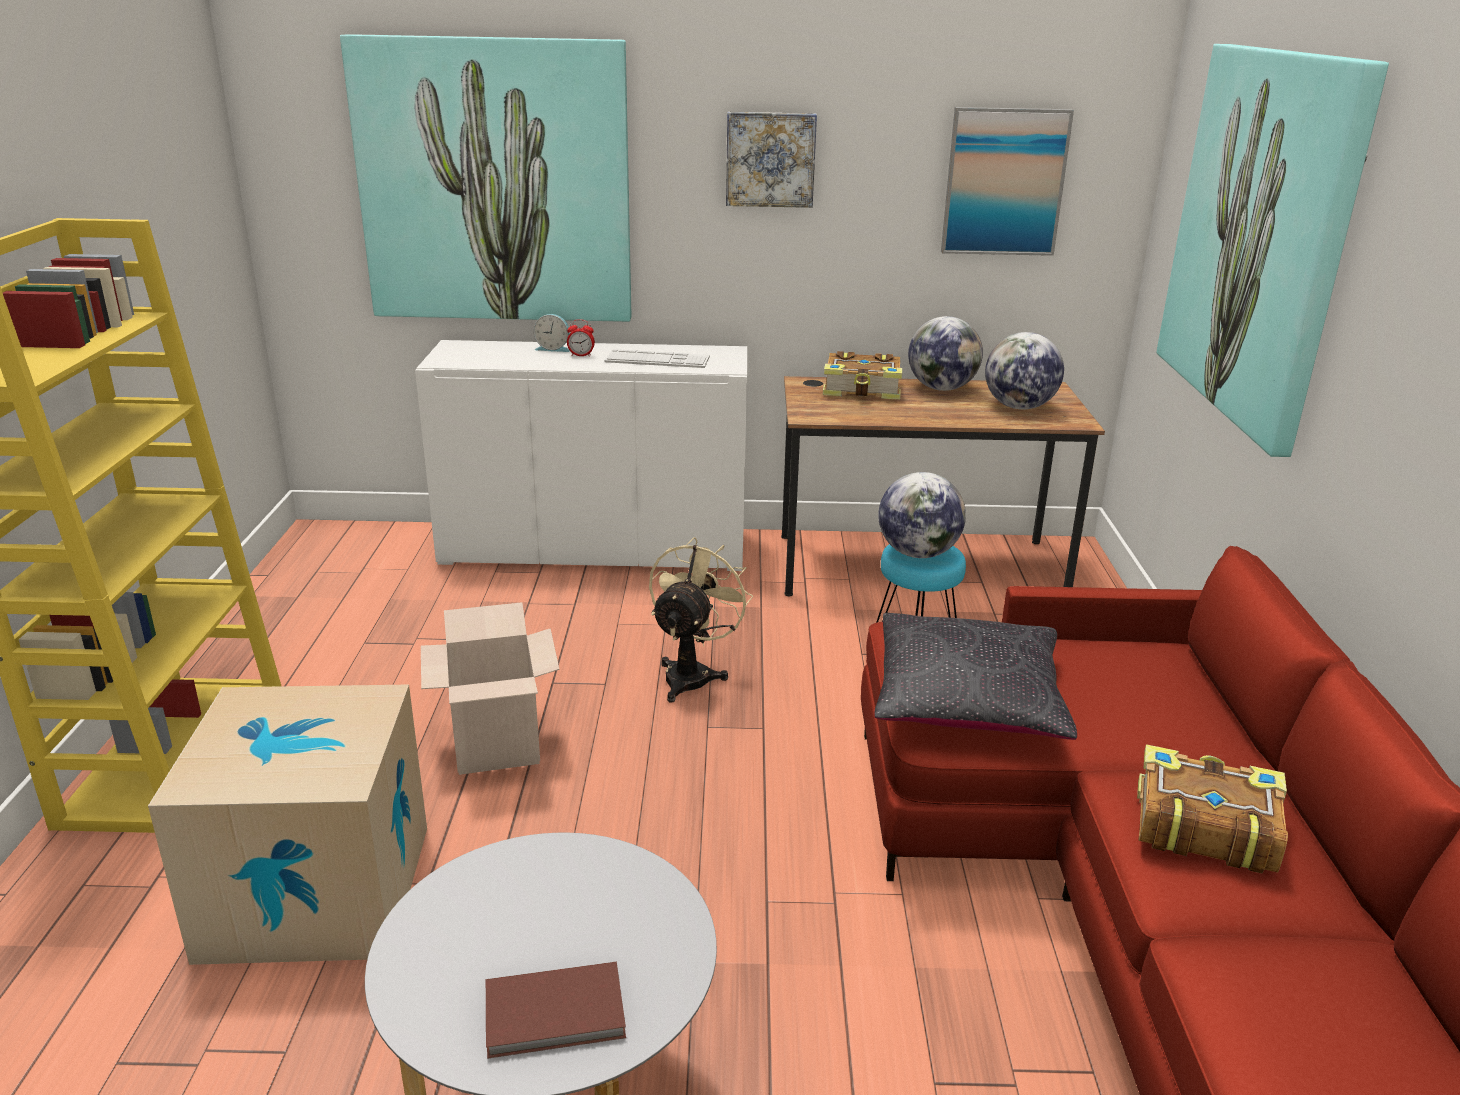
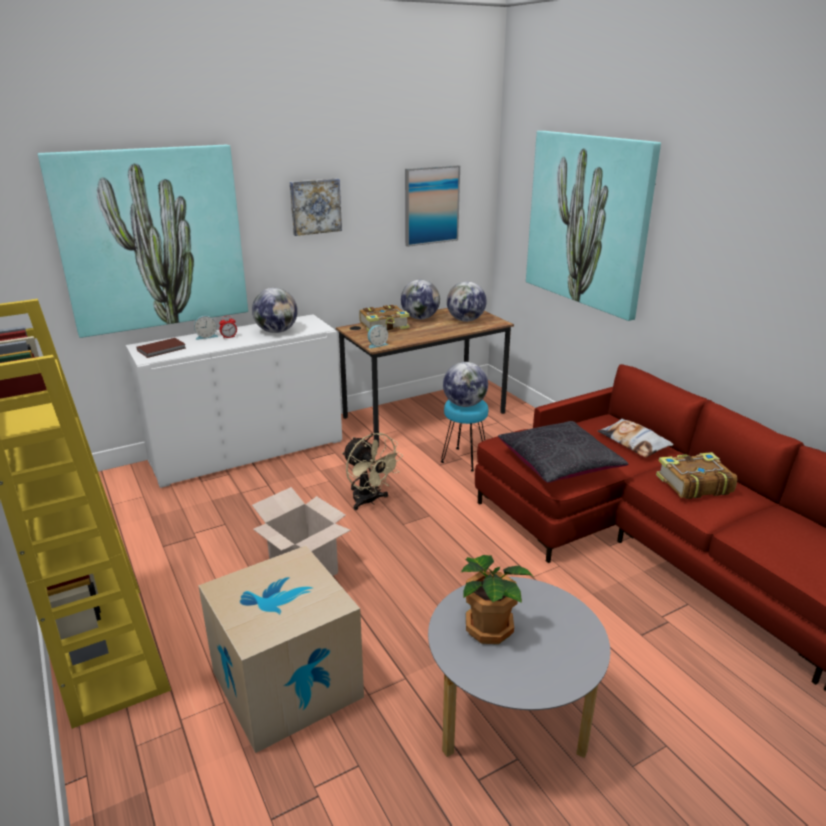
camera: 30 degrees left, 0 degrees up
brown book [486,962,626,1059] -> brown book moved to [136,338,186,358]
keyboard [605,349,710,368] -> globe [252,288,298,333]
beige fan [649,537,753,703] -> beige fan turned 150 degrees clockwise [342,433,403,510]
none -> alarm clock [368,325,388,348]
none -> potted plant [461,555,534,644]
none -> pillow [598,419,674,457]

